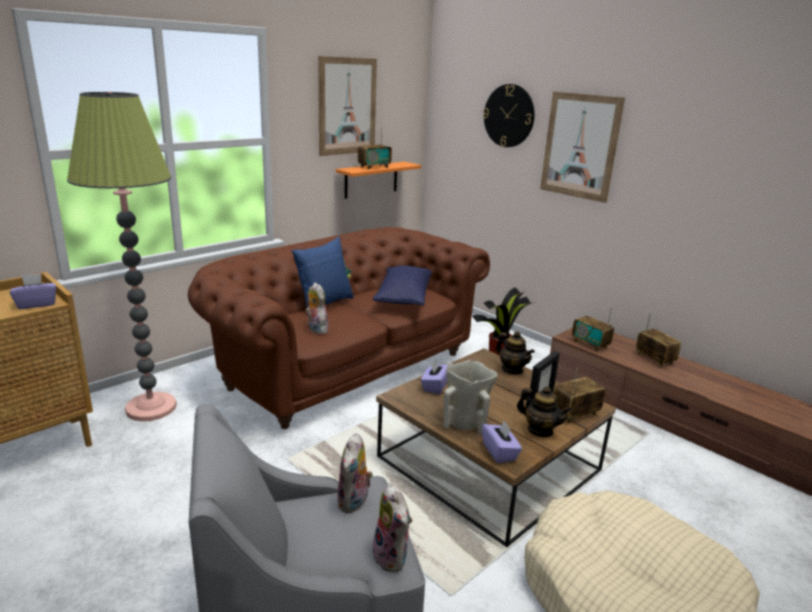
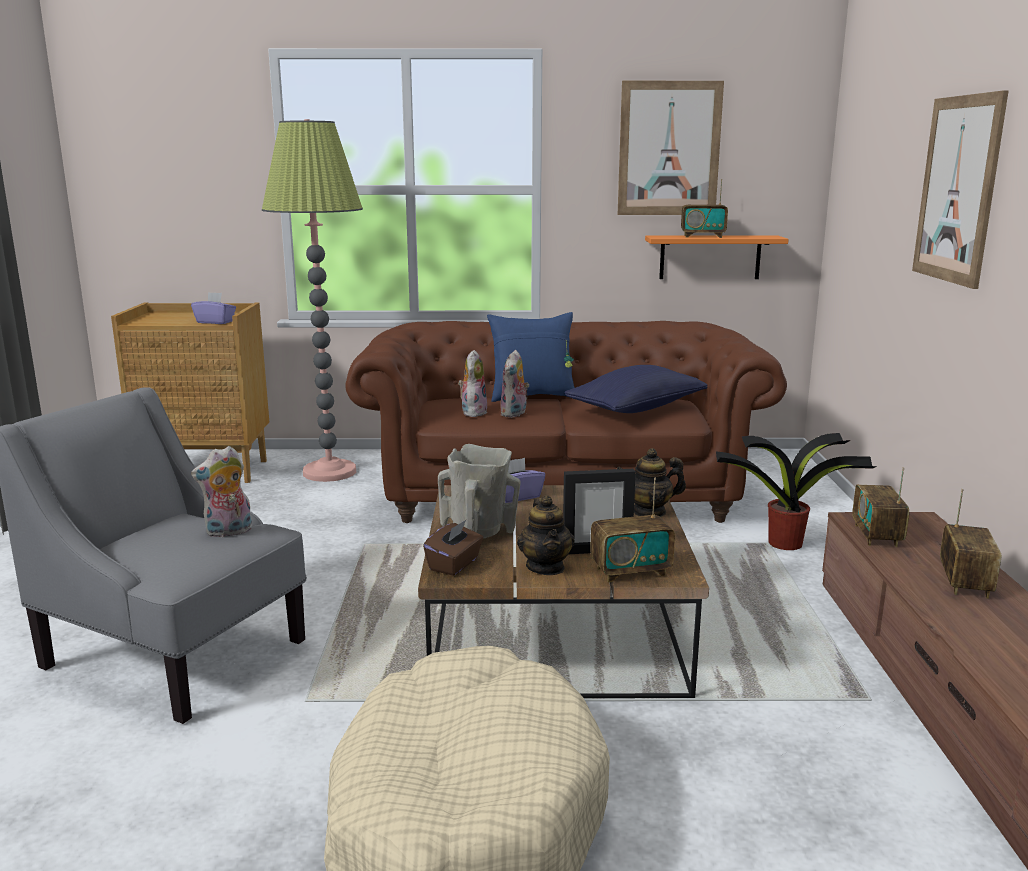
camera: 45 degrees right, 5 degrees down
plush toy [371,483,413,572] -> plush toy moved to [500,350,529,418]
purple tissue box [482,421,522,463] -> brown tissue box [423,520,483,576]
wall clock [483,84,534,147] -> none
teapot [496,331,535,374] -> teapot turned 75 degrees clockwise [617,448,686,517]
radio [553,368,605,423] -> radio turned 150 degrees clockwise [590,478,675,582]

